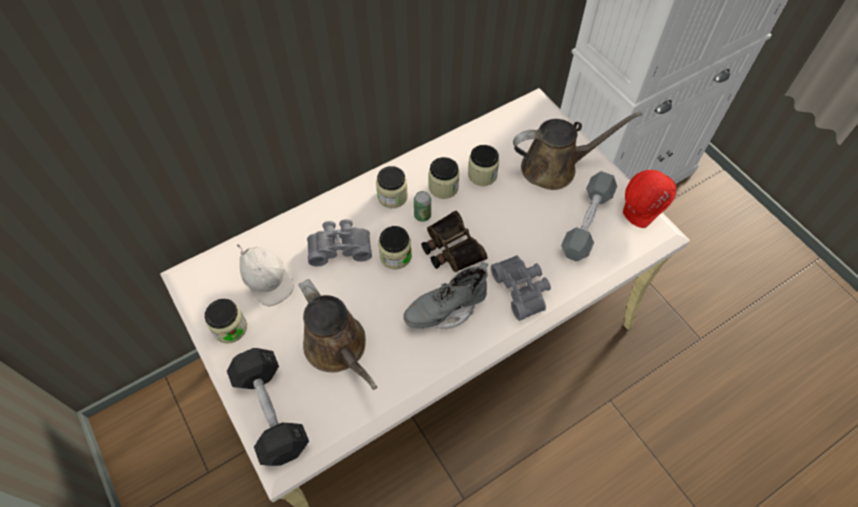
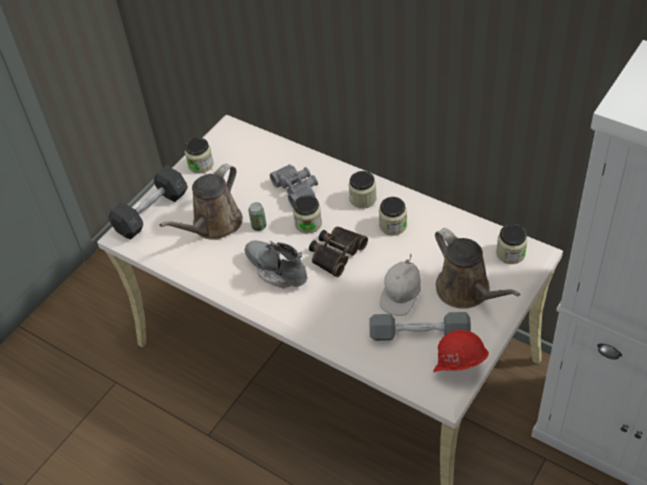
camera: 70 degrees right, 10 degrees down
white cap [237,244,294,306] -> white cap moved to [380,254,421,316]
can [414,191,431,222] -> can moved to [248,202,266,231]
jar [468,145,499,186] -> jar moved to [496,224,527,264]
grey binoculars [491,255,551,321] -> none

